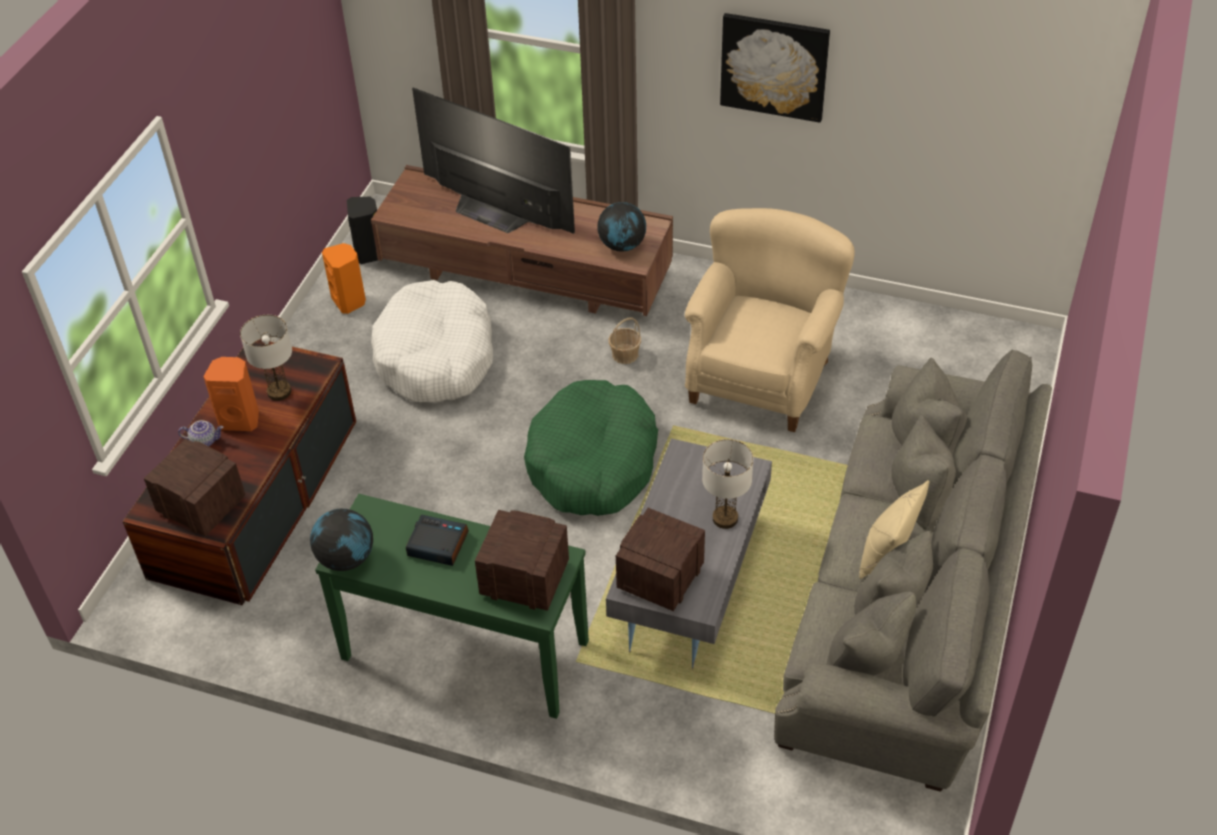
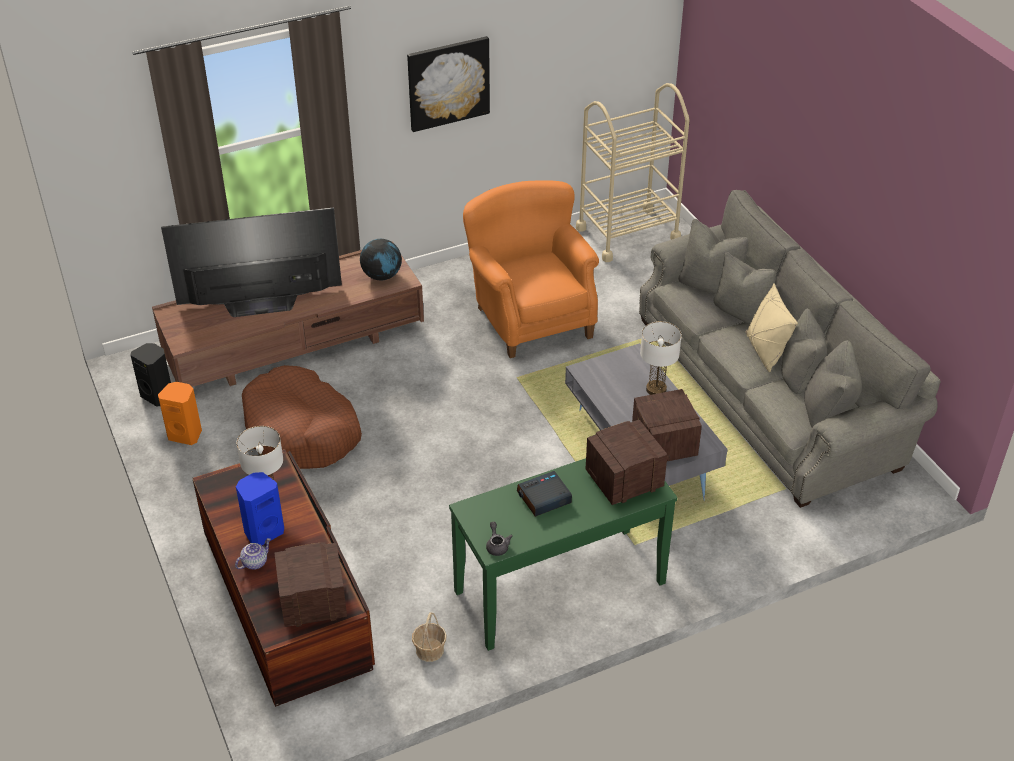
camera: 45 degrees left, 5 degrees down
orange speaker [203,357,259,431] -> blue speaker [236,472,284,545]
globe [310,509,373,571] -> grey teapot [486,522,513,556]
white dog bed [371,280,493,403] -> brown dog bed [242,365,362,469]
green dog bed [524,380,658,516] -> none
basket [608,317,641,364] -> basket moved to [412,612,446,662]
beige armchair [685,208,855,432] -> orange armchair [463,180,599,358]
none -> beige cart [576,83,690,262]

